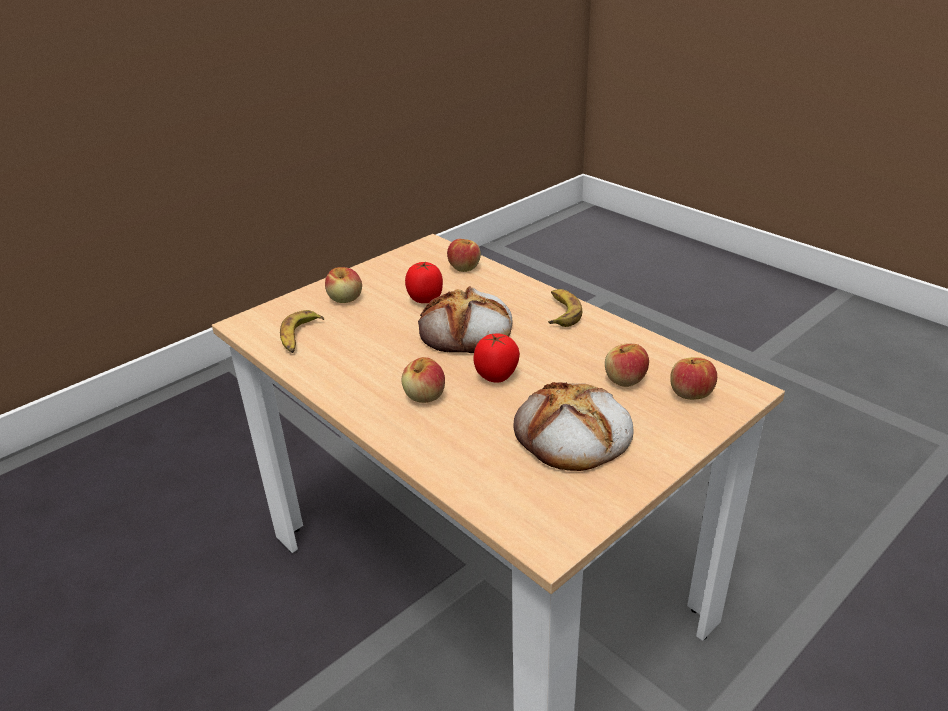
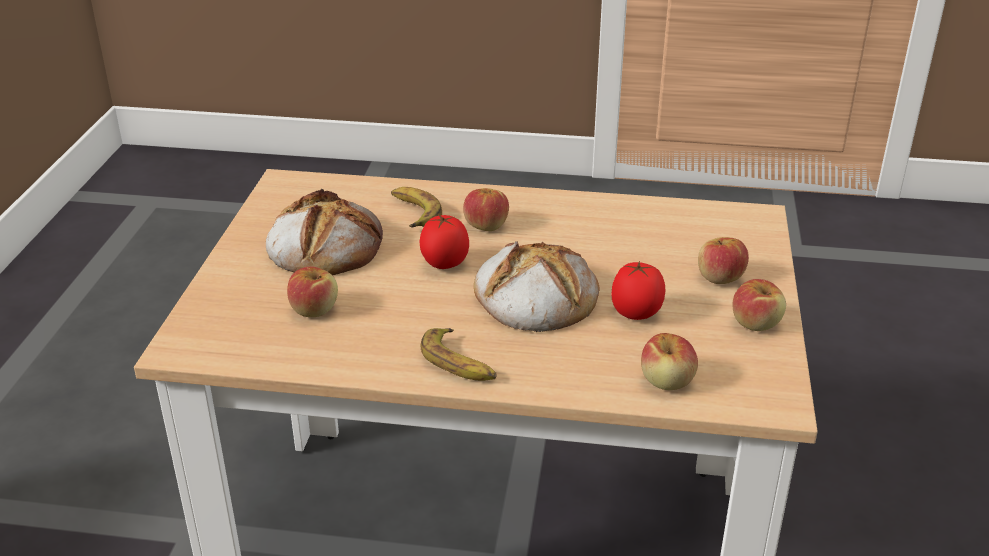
camera: 140 degrees right, 0 degrees up
banana [280,310,324,353] -> banana moved to [391,187,442,228]
apple [670,357,717,400] -> apple moved to [732,279,786,331]

